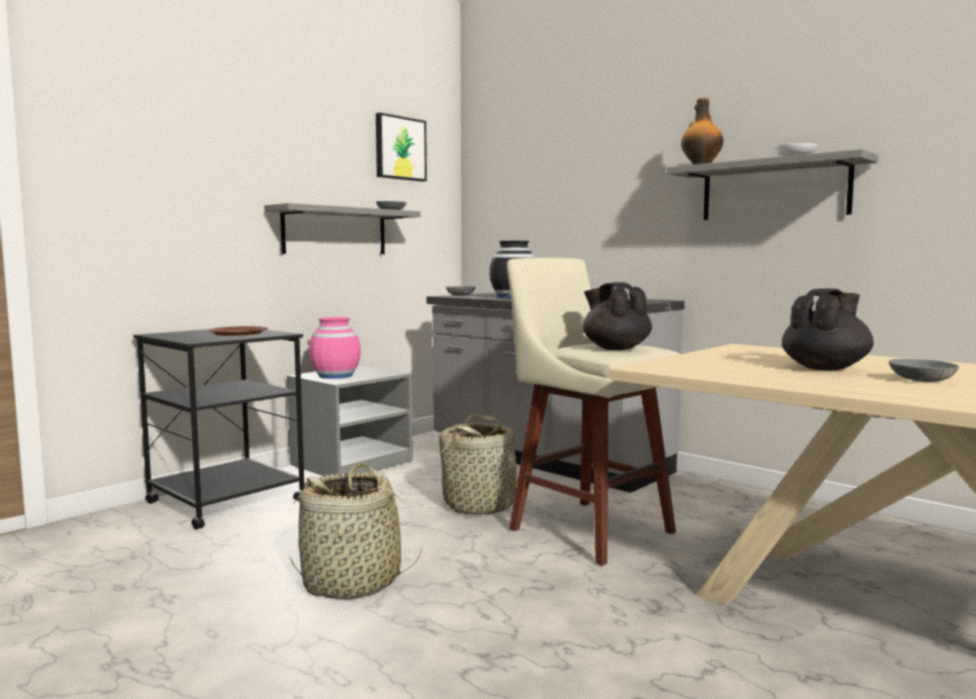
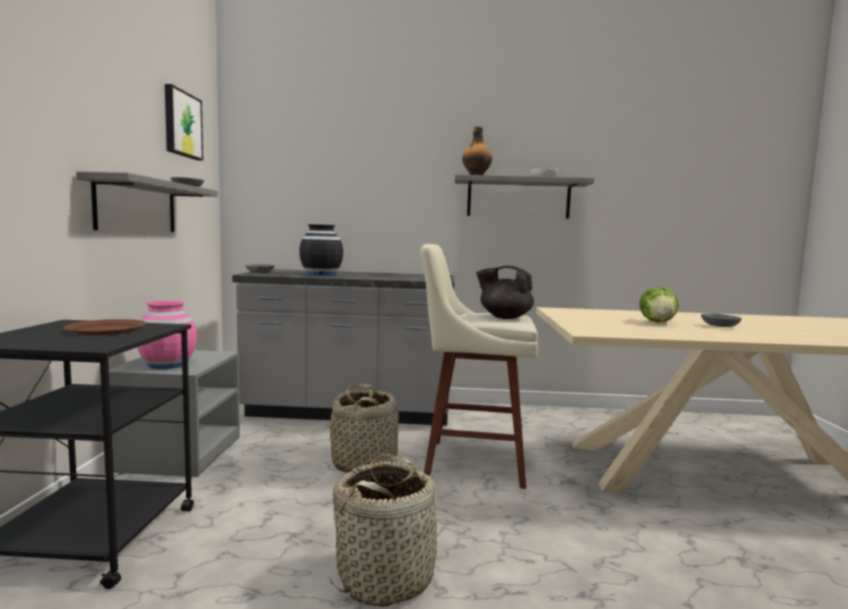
camera: 40 degrees left, 0 degrees up
black teapot [782,289,874,370] -> lettuce [639,287,679,323]

